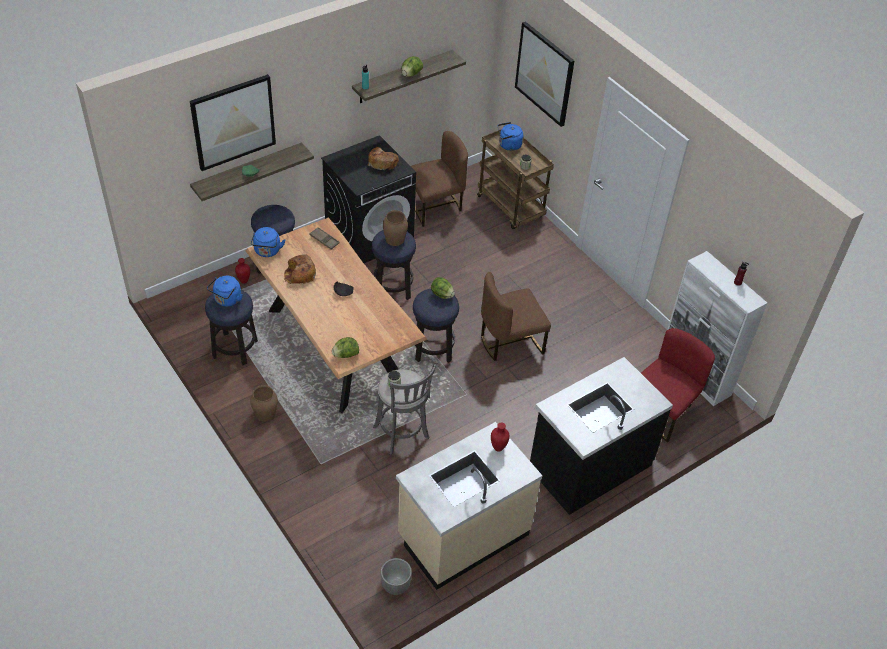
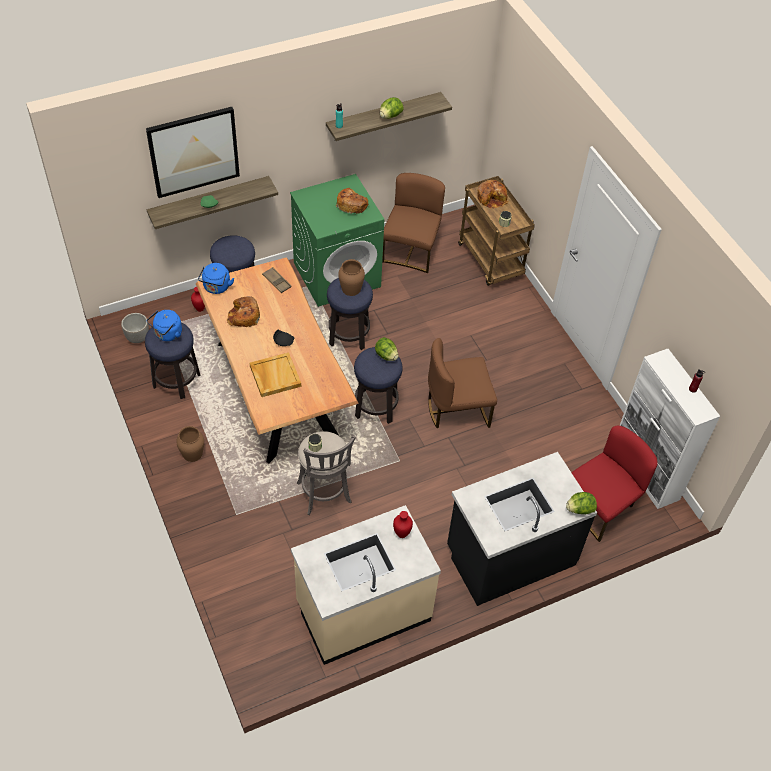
camera: 10 degrees right, 5 degrees up
black washing machine [321,135,416,263] -> green washing machine [290,174,384,307]
lettuce [332,337,359,358] -> lettuce moved to [566,492,597,514]
planter [380,558,412,595] -> planter moved to [121,313,149,343]
brown chair [411,131,468,227] -> brown chair turned 60 degrees counterclockwise [382,173,445,273]
blue kettle [498,122,523,151] -> bread [477,180,508,209]
picture [515,21,575,127] -> none
none -> beige tray [250,352,301,397]

